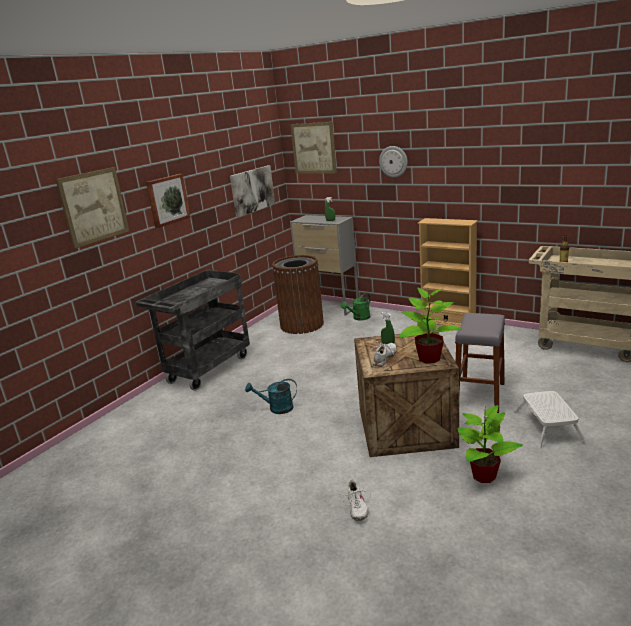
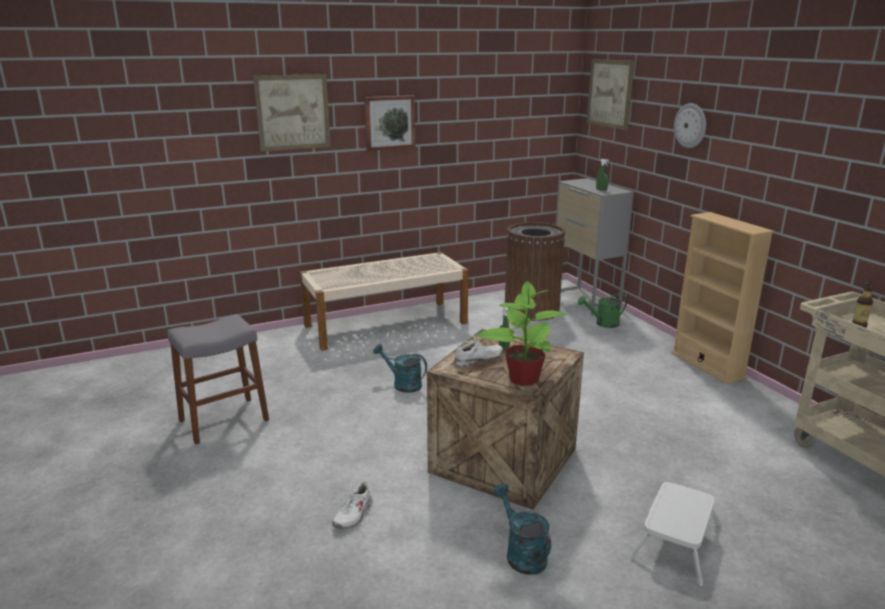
camera: 30 degrees right, 0 degrees up
black cart [135,270,250,391] -> beige bench [300,252,469,351]
picture [230,165,275,217] -> none
grey stool [455,313,505,413] -> grey stool moved to [167,314,269,444]
potted plant [458,405,523,483] -> turquoise watering can [493,484,551,575]

